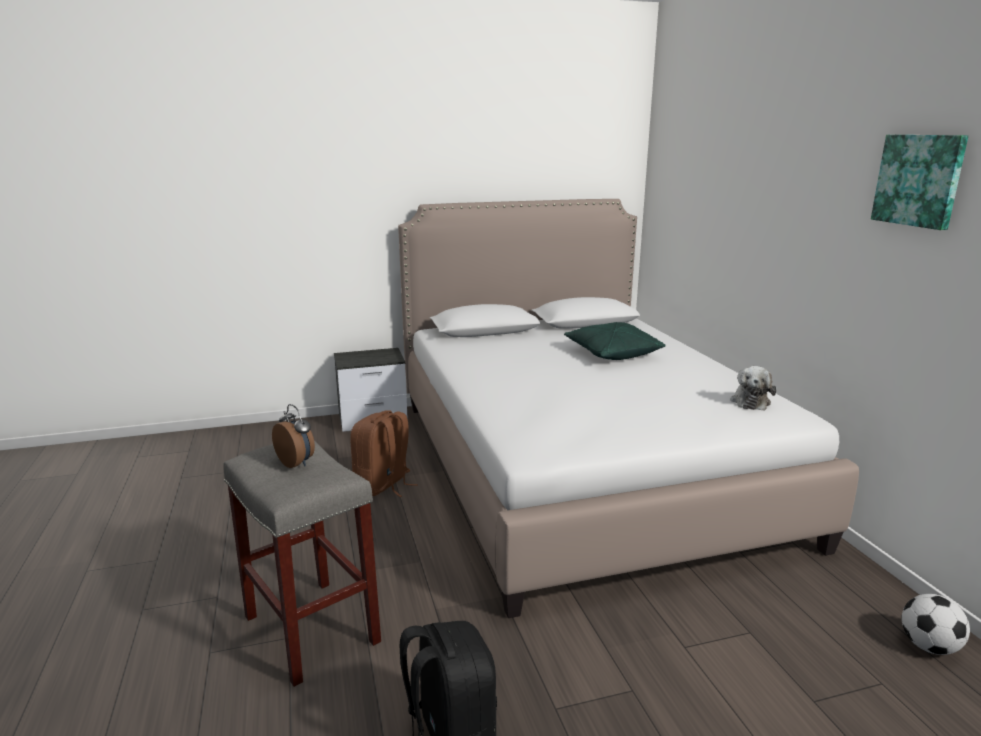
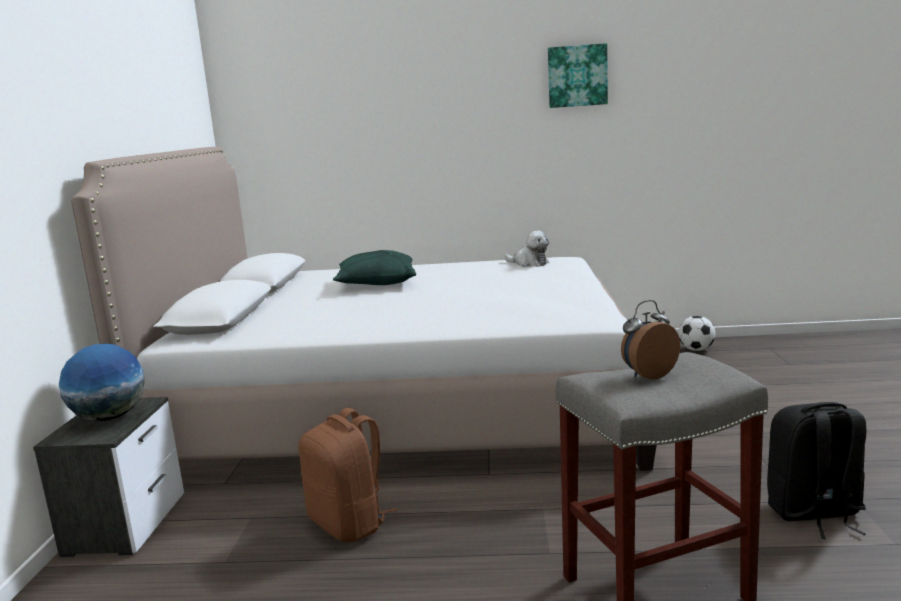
camera: 70 degrees left, 5 degrees down
none -> globe [59,344,145,421]

